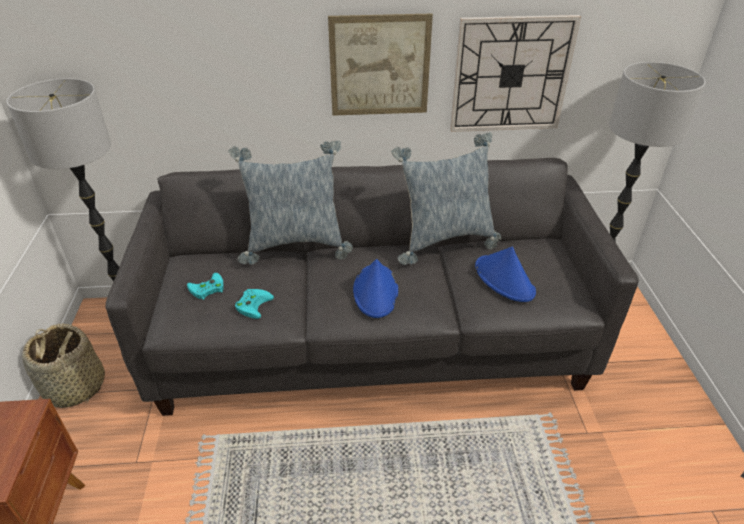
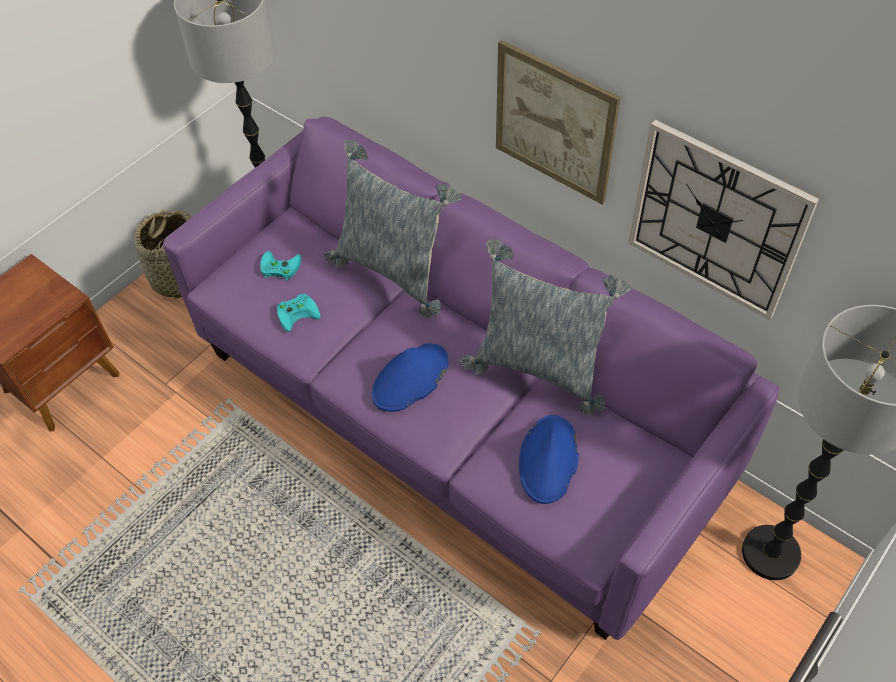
camera: 45 degrees right, 15 degrees up
grey sofa [105,158,639,416] -> purple sofa [163,117,779,640]

